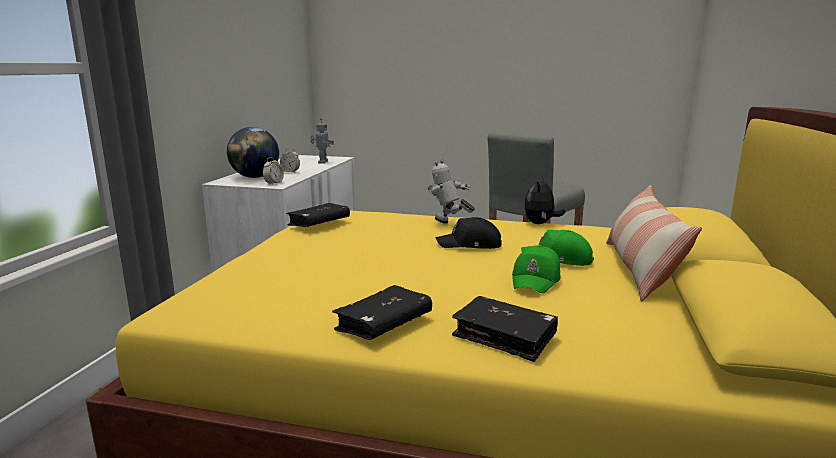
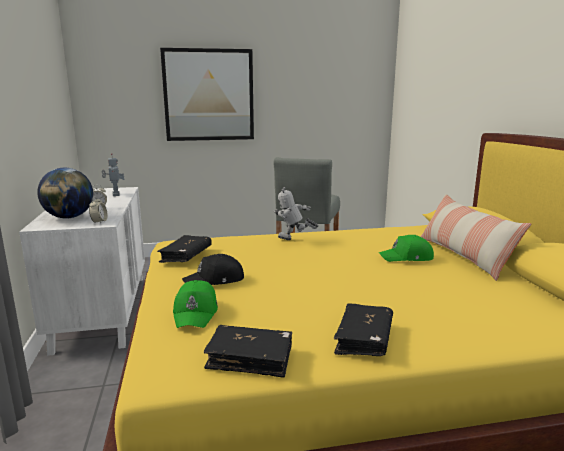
camera: 25 degrees left, 0 degrees up
black cap [435,217,501,249] -> black cap moved to [182,254,244,285]
black book [452,296,558,362] -> black book moved to [204,325,292,378]
green cap [512,245,561,294] -> green cap moved to [173,280,218,328]
plush toy [524,177,565,224] -> none
none -> picture [160,48,254,141]

